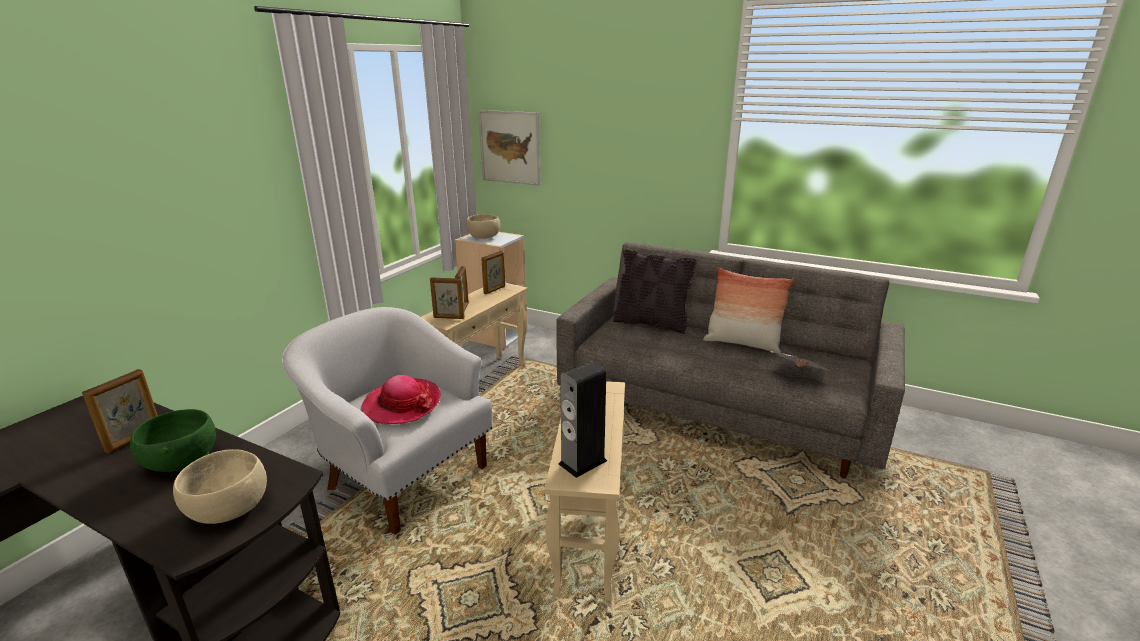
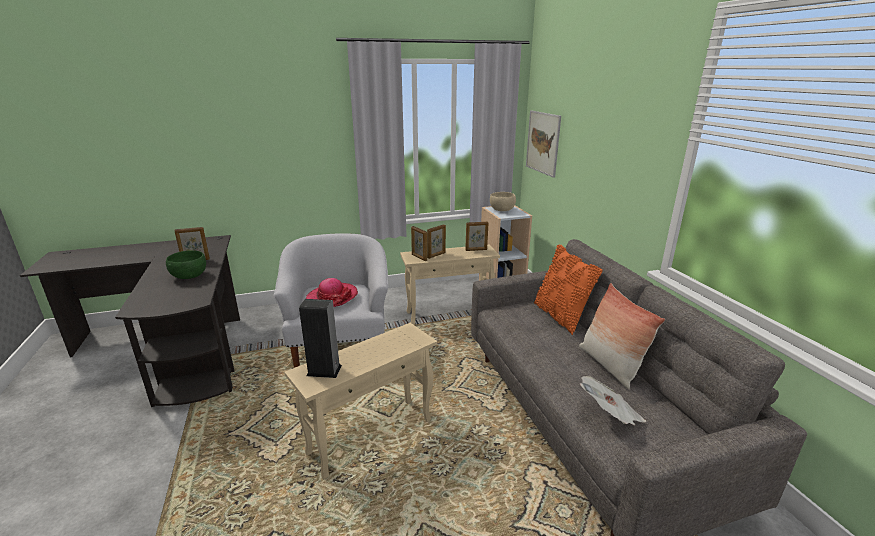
camera: 45 degrees right, 0 degrees up
beige bowl [173,449,267,524] -> none
black pillow [613,249,697,334] -> orange pillow [534,244,602,335]

